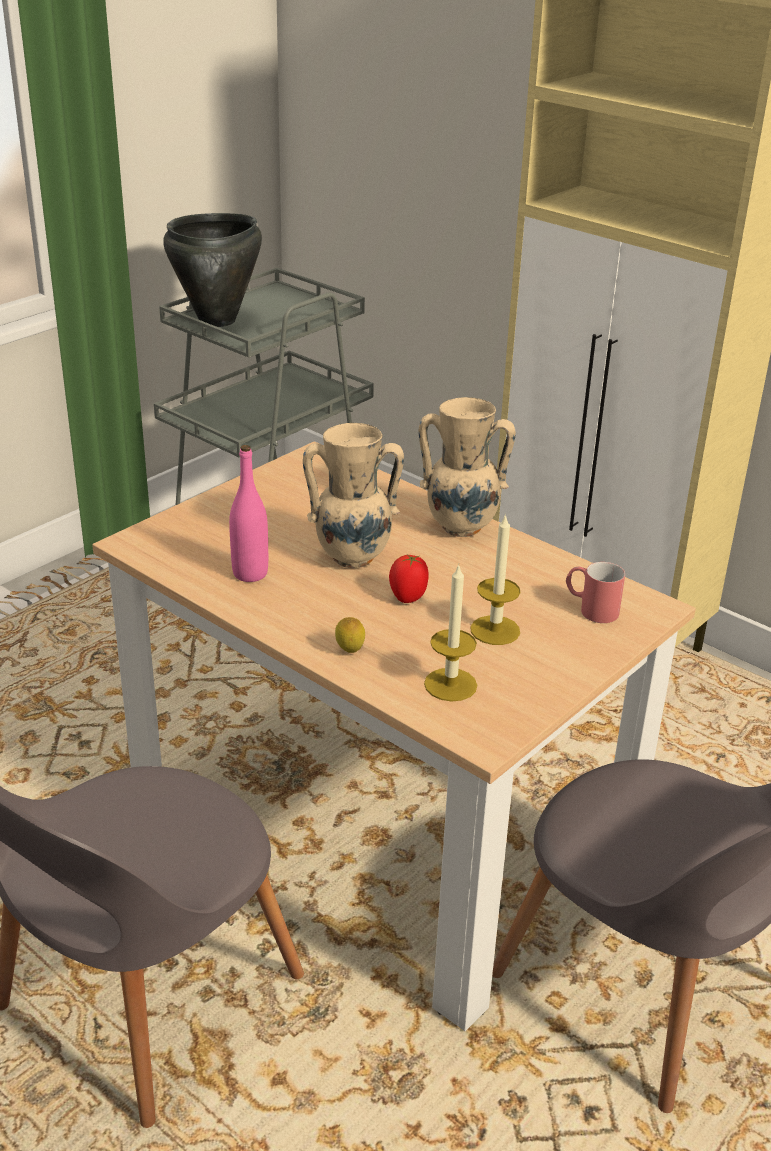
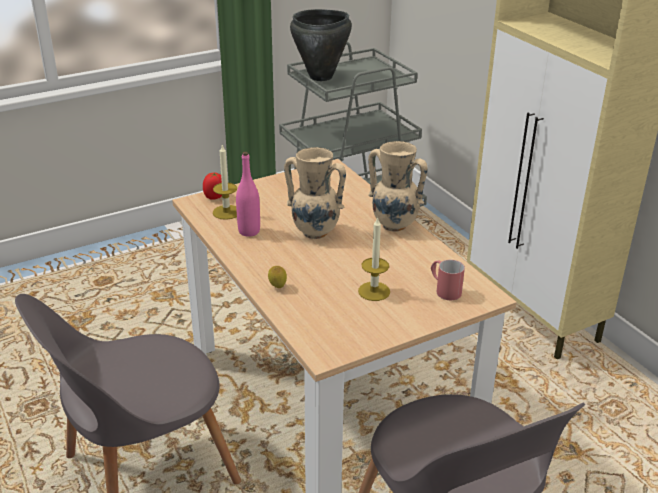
camera: 20 degrees right, 0 degrees up
tomato [389,555,429,603] -> tomato moved to [203,172,222,200]
candle [424,563,477,702] -> candle moved to [213,145,237,220]

